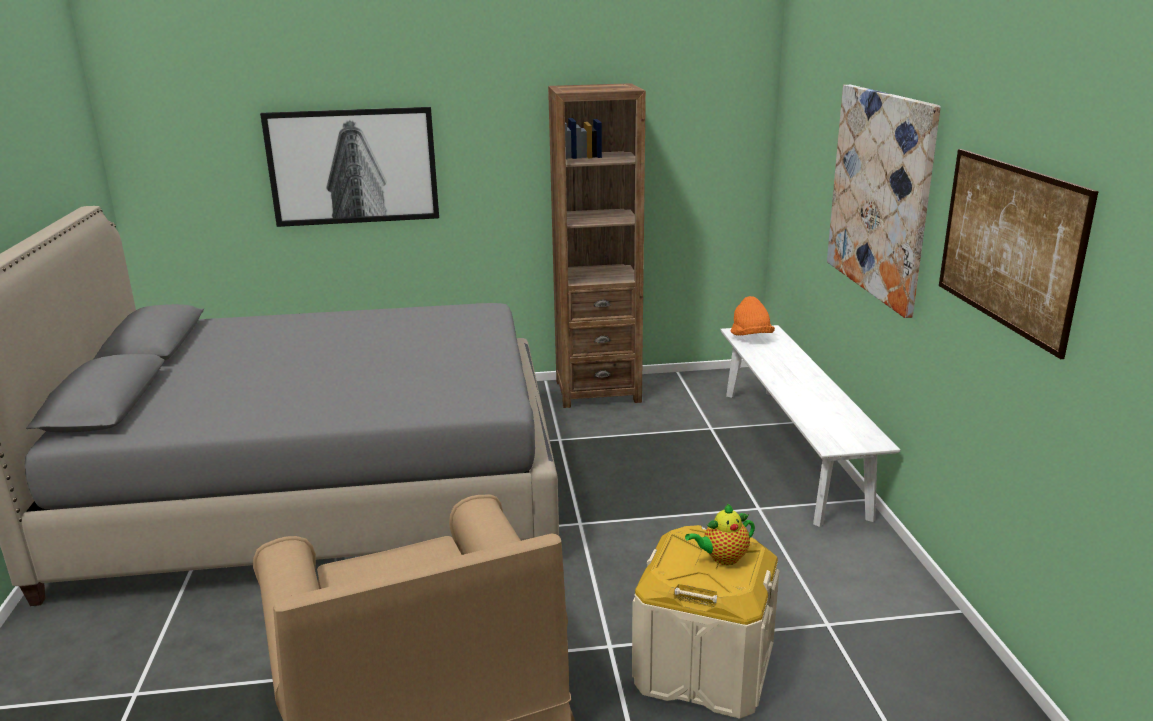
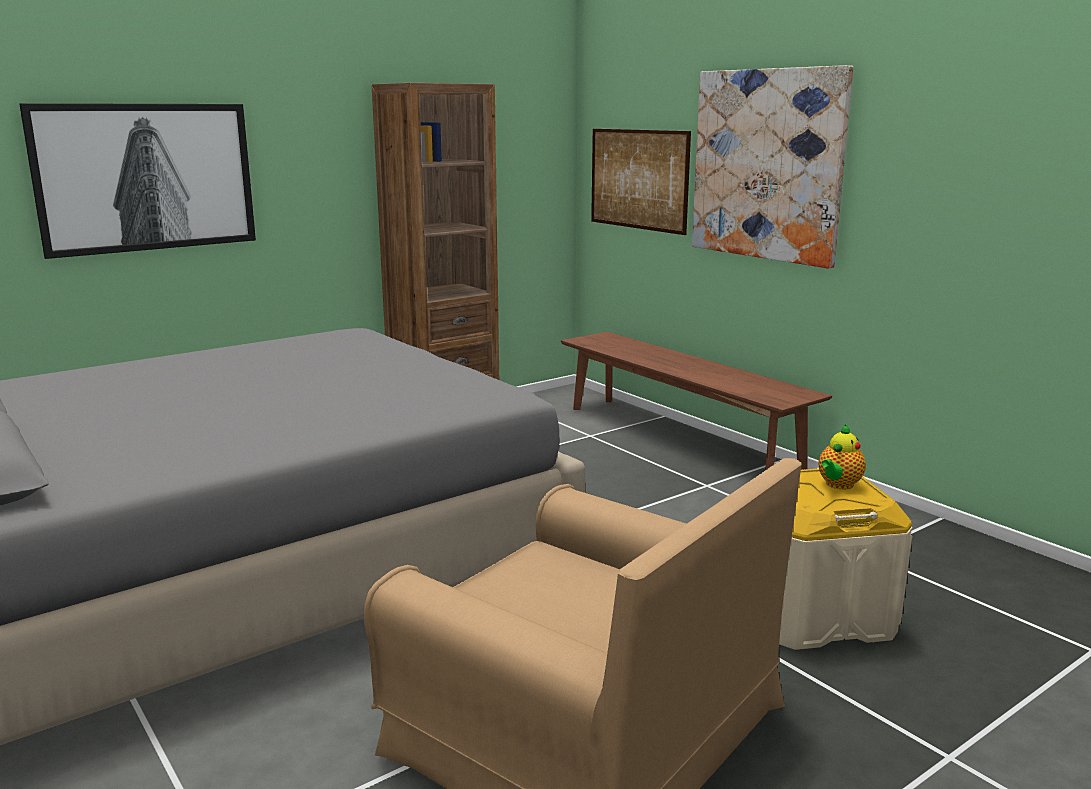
camera: 30 degrees left, 5 degrees down
white bench [721,325,900,527] -> brown bench [561,332,832,470]
orange hat [731,296,775,335] -> none
picture [939,149,1098,359] -> picture moved to [591,129,691,235]

